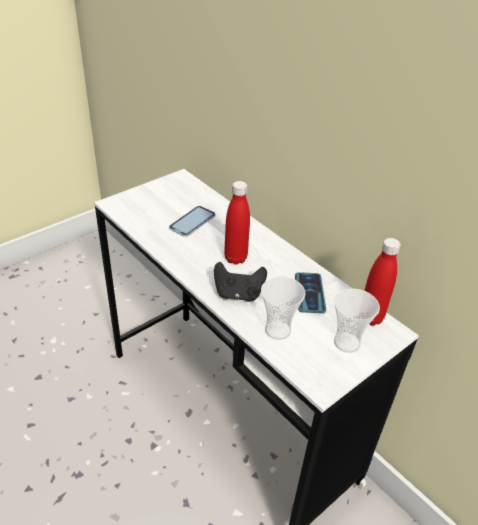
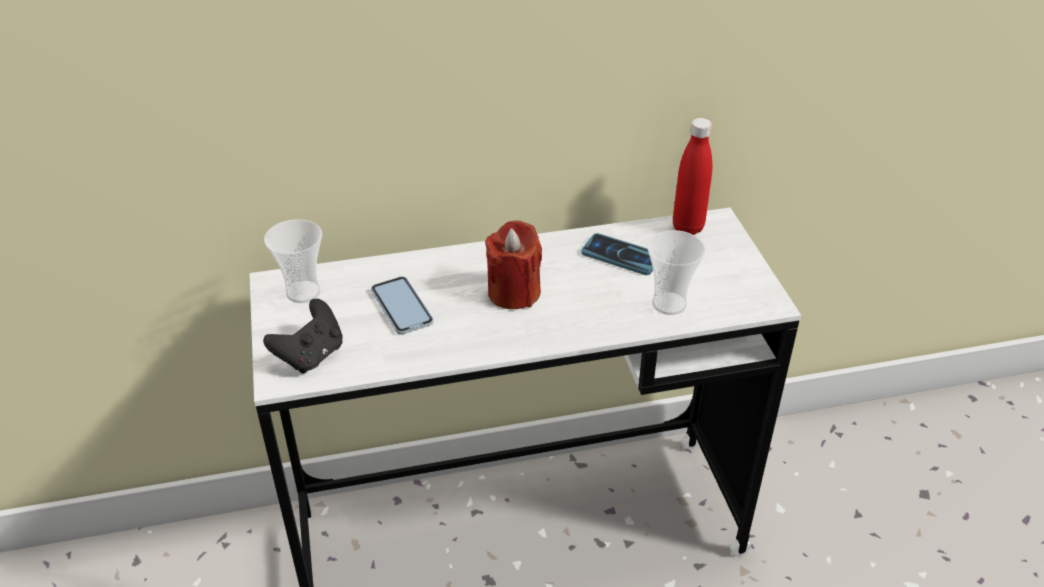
camera: 60 degrees left, 0 degrees up
black game controller [214,262,267,302] -> black game controller moved to [263,299,343,374]
red bottle [224,181,250,265] -> red candle [485,221,542,309]
cup [334,288,380,353] -> cup moved to [264,219,322,303]

